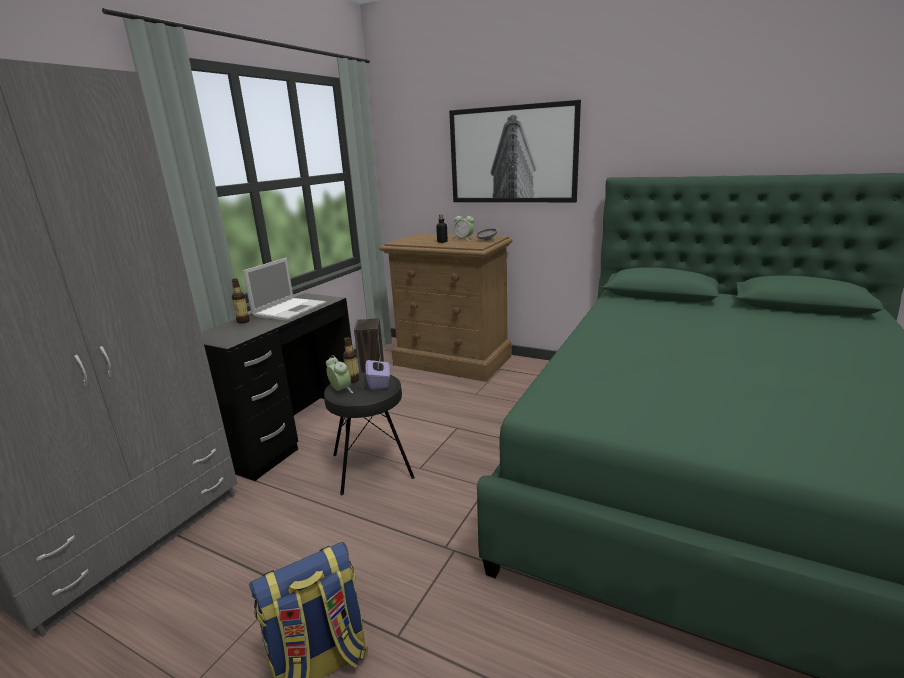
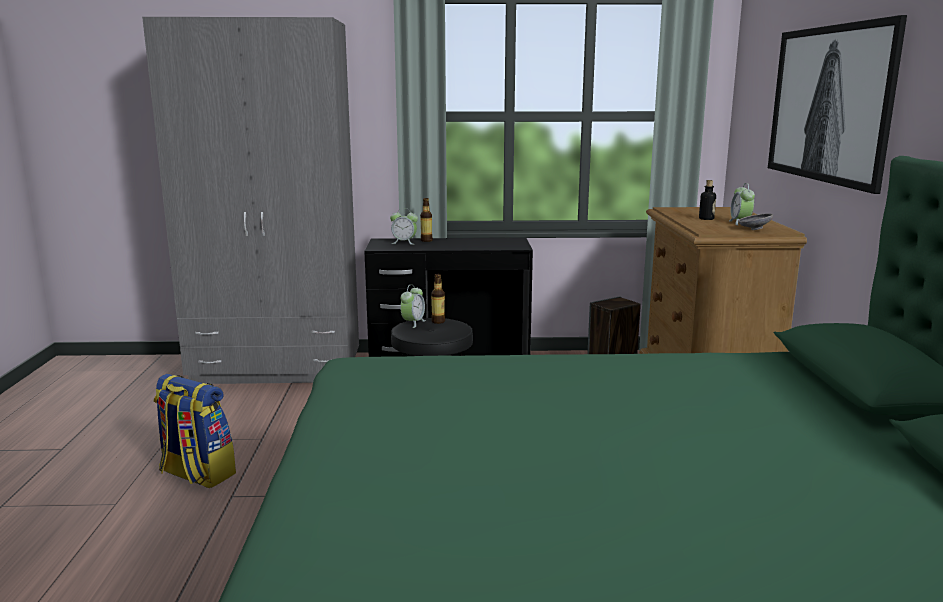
camera: 60 degrees right, 5 degrees down
laptop [243,258,326,321] -> none
purple tissue box [365,359,390,390] -> none
none -> alarm clock [390,209,418,244]

